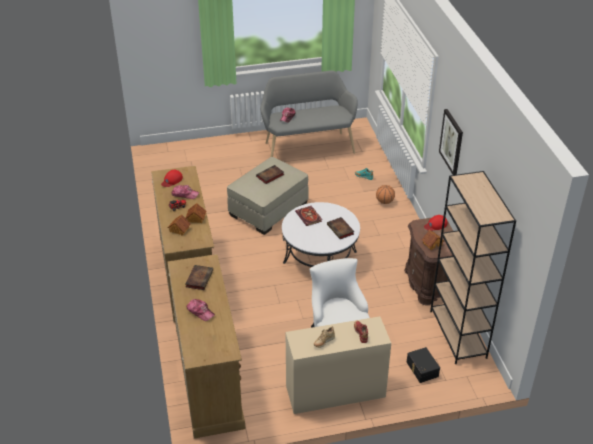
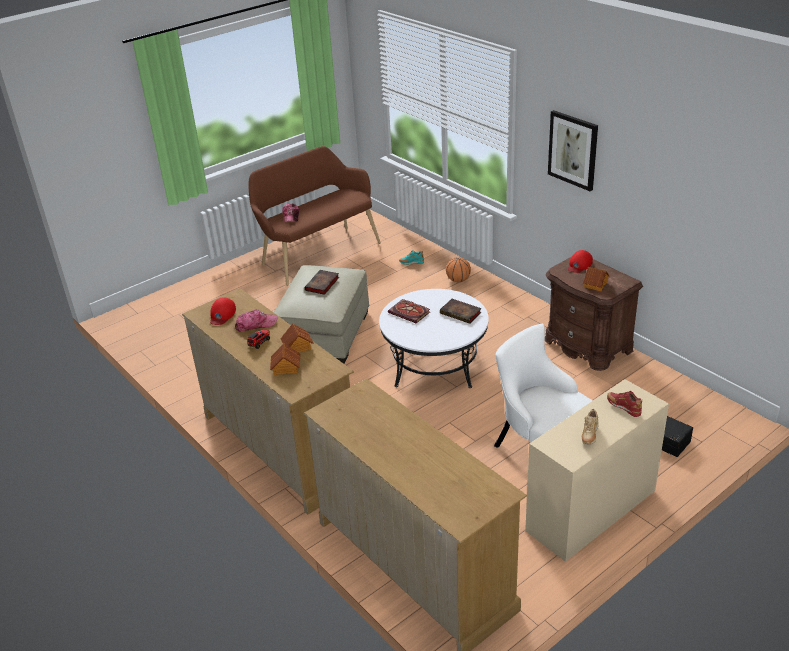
camera: 25 degrees left, 5 degrees down
book [185,265,213,290] -> none
cap [187,299,215,321] -> none
grey bench [260,71,358,157] -> brown bench [249,146,381,286]
beige bookcase [430,171,516,364] -> none

